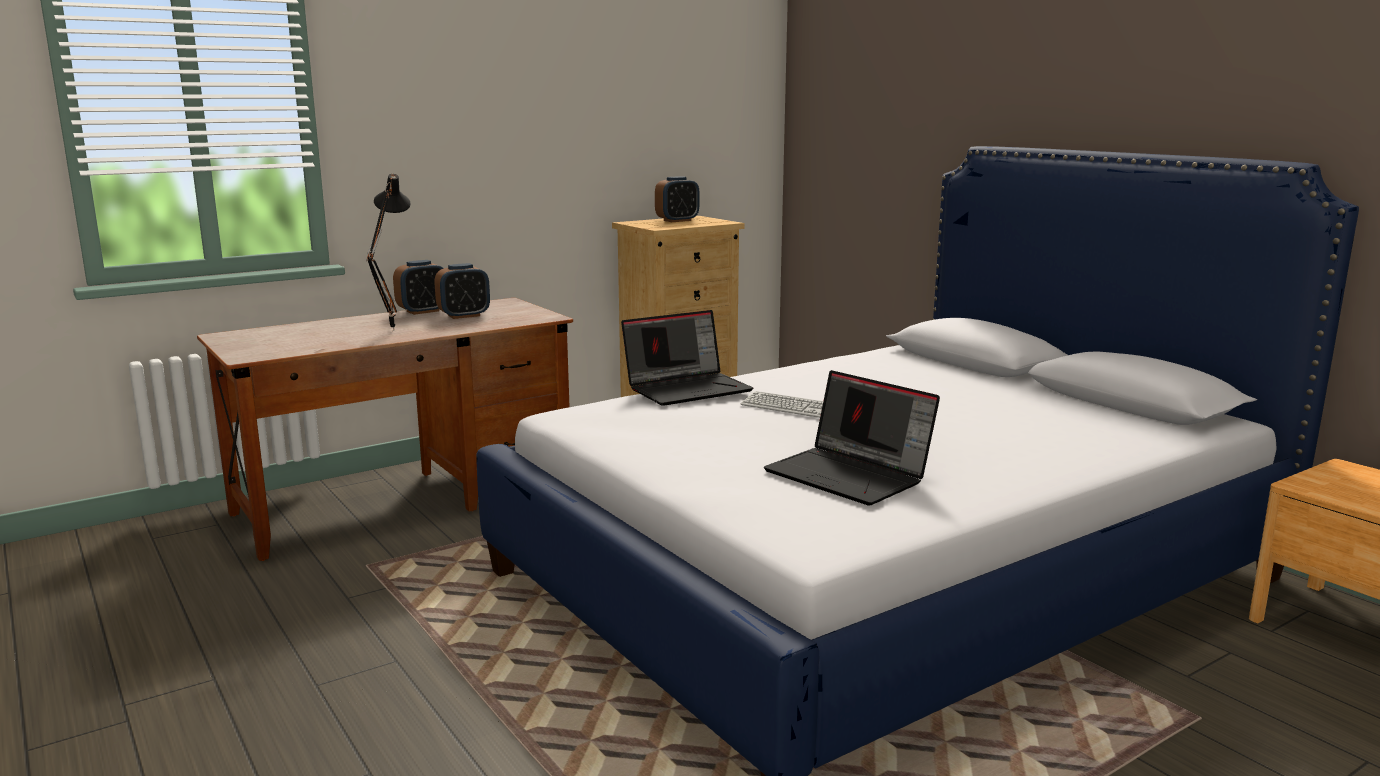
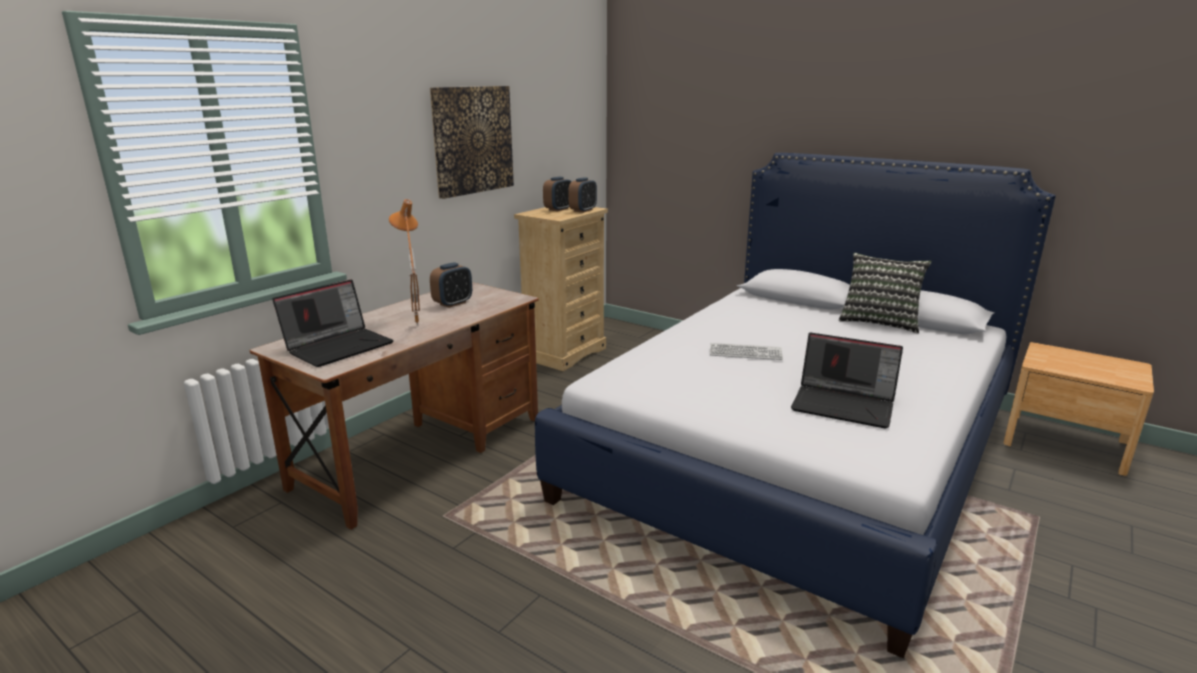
camera: 20 degrees left, 5 degrees up
black table lamp [366,174,410,331] -> orange table lamp [389,199,420,326]
alarm clock [393,260,444,315] -> alarm clock moved to [568,177,597,213]
laptop [621,310,753,406] -> laptop moved to [272,280,394,367]
none -> picture [430,86,514,199]
none -> pillow [839,253,932,333]

